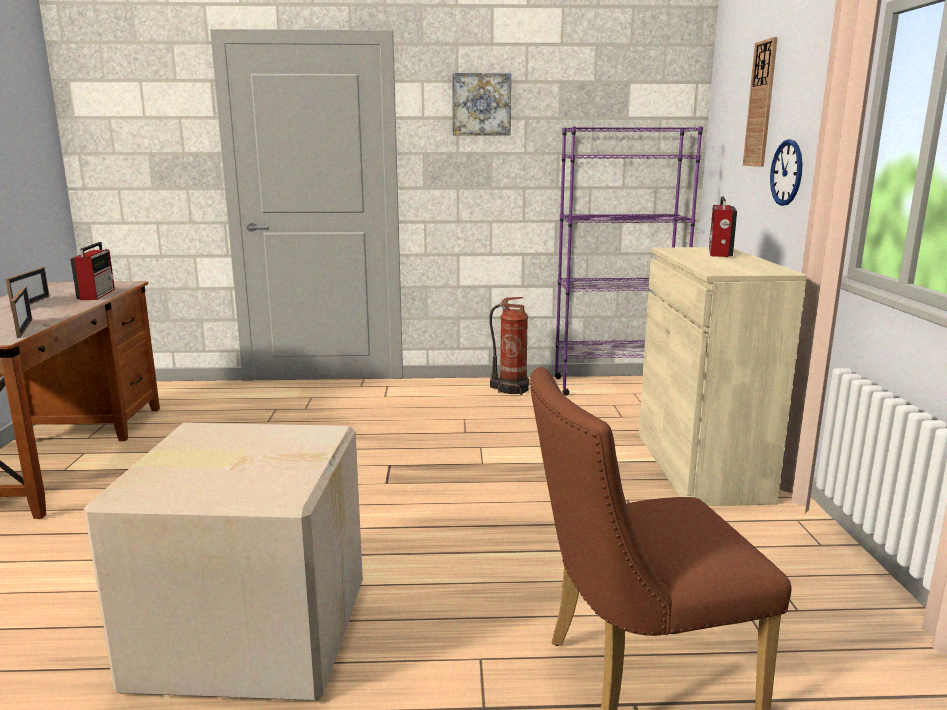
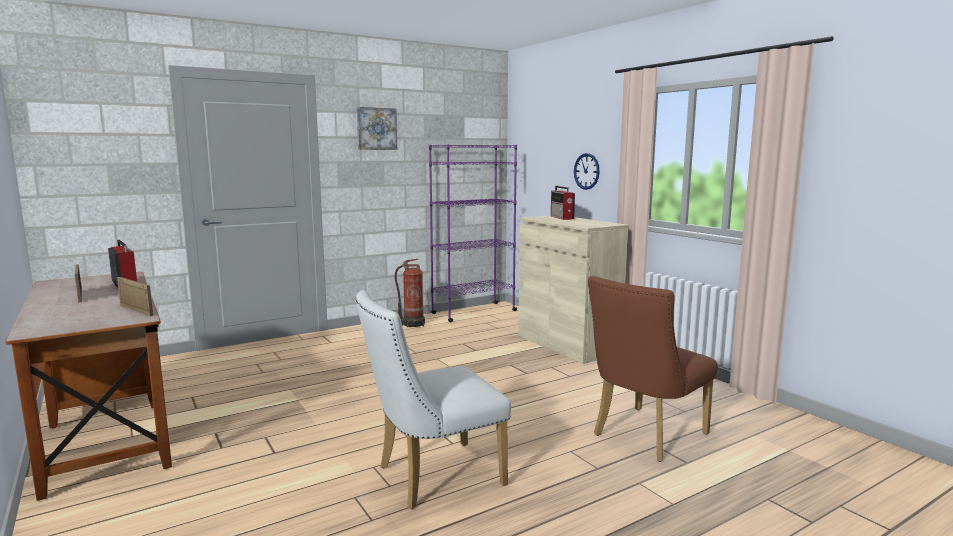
camera: 30 degrees left, 5 degrees down
cardboard box [84,423,363,701] -> white chair [356,290,511,509]
wall clock [743,37,778,167] -> none

